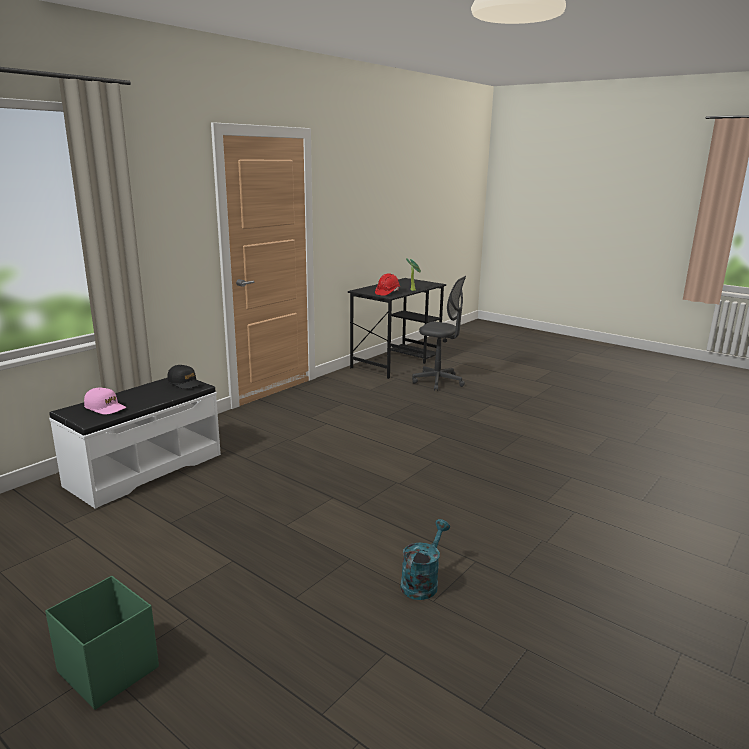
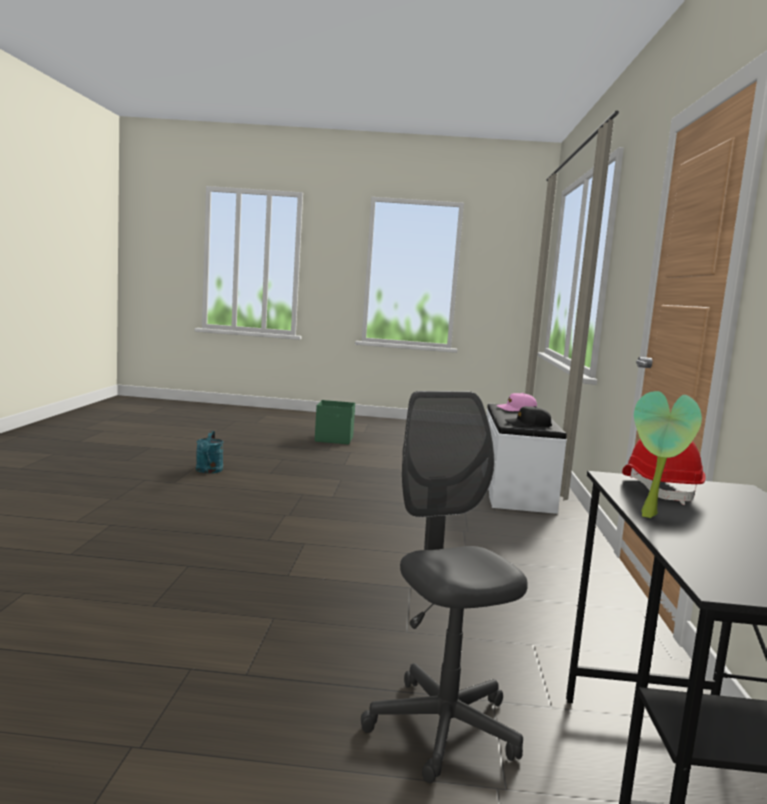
camera: 145 degrees right, 10 degrees down
grey office chair [412,276,466,391] -> grey office chair turned 75 degrees clockwise [361,391,528,783]

